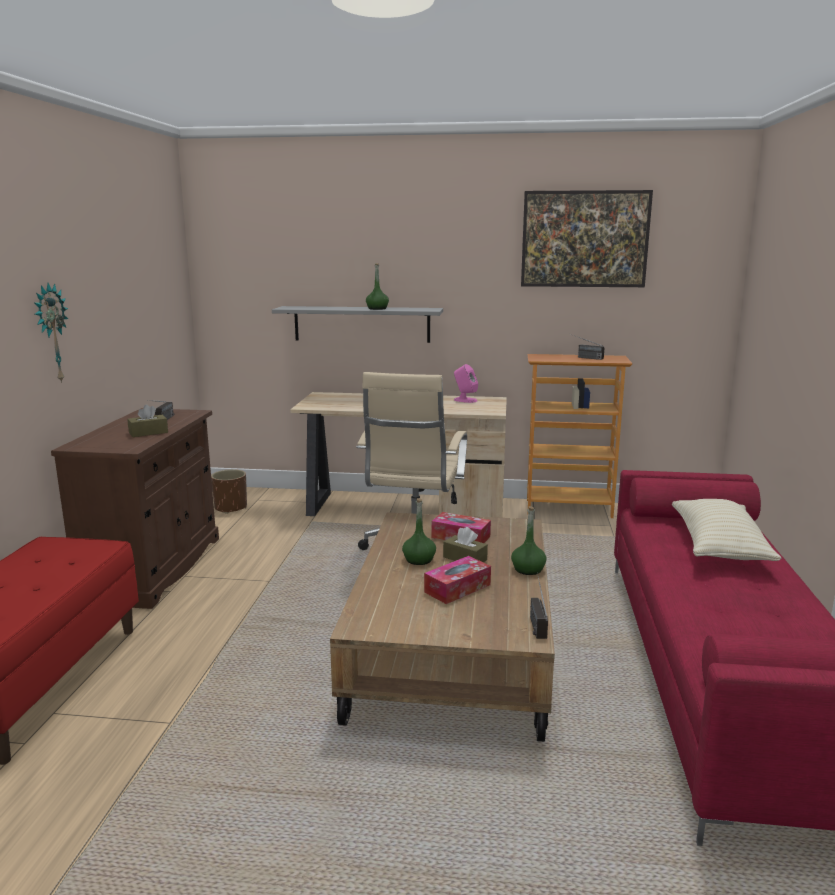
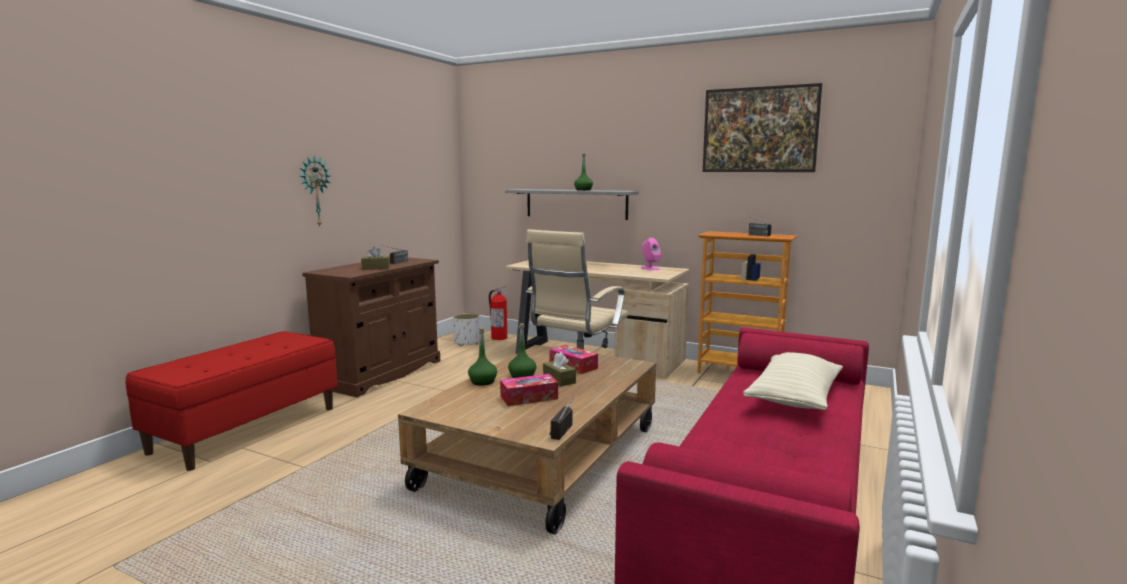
camera: 20 degrees right, 5 degrees down
brown planter [211,469,247,514] -> white planter [453,313,479,346]
green bottle [511,506,547,575] -> green bottle moved to [468,328,497,386]
none -> fire extinguisher [489,286,508,340]

